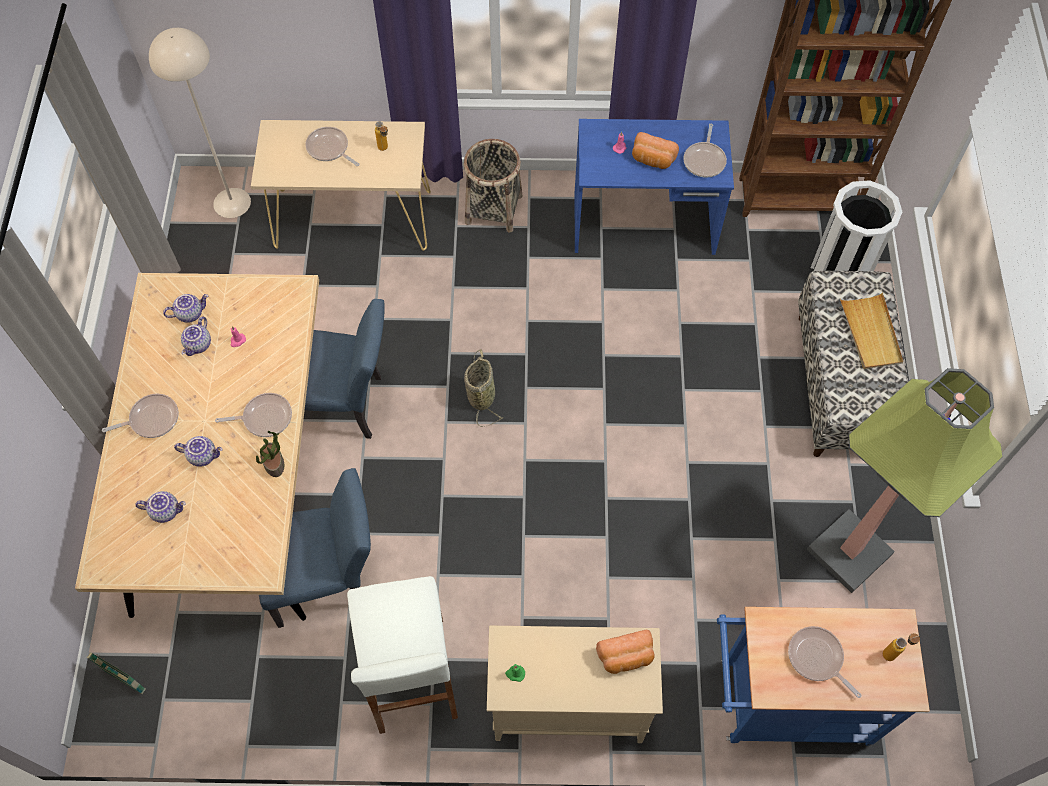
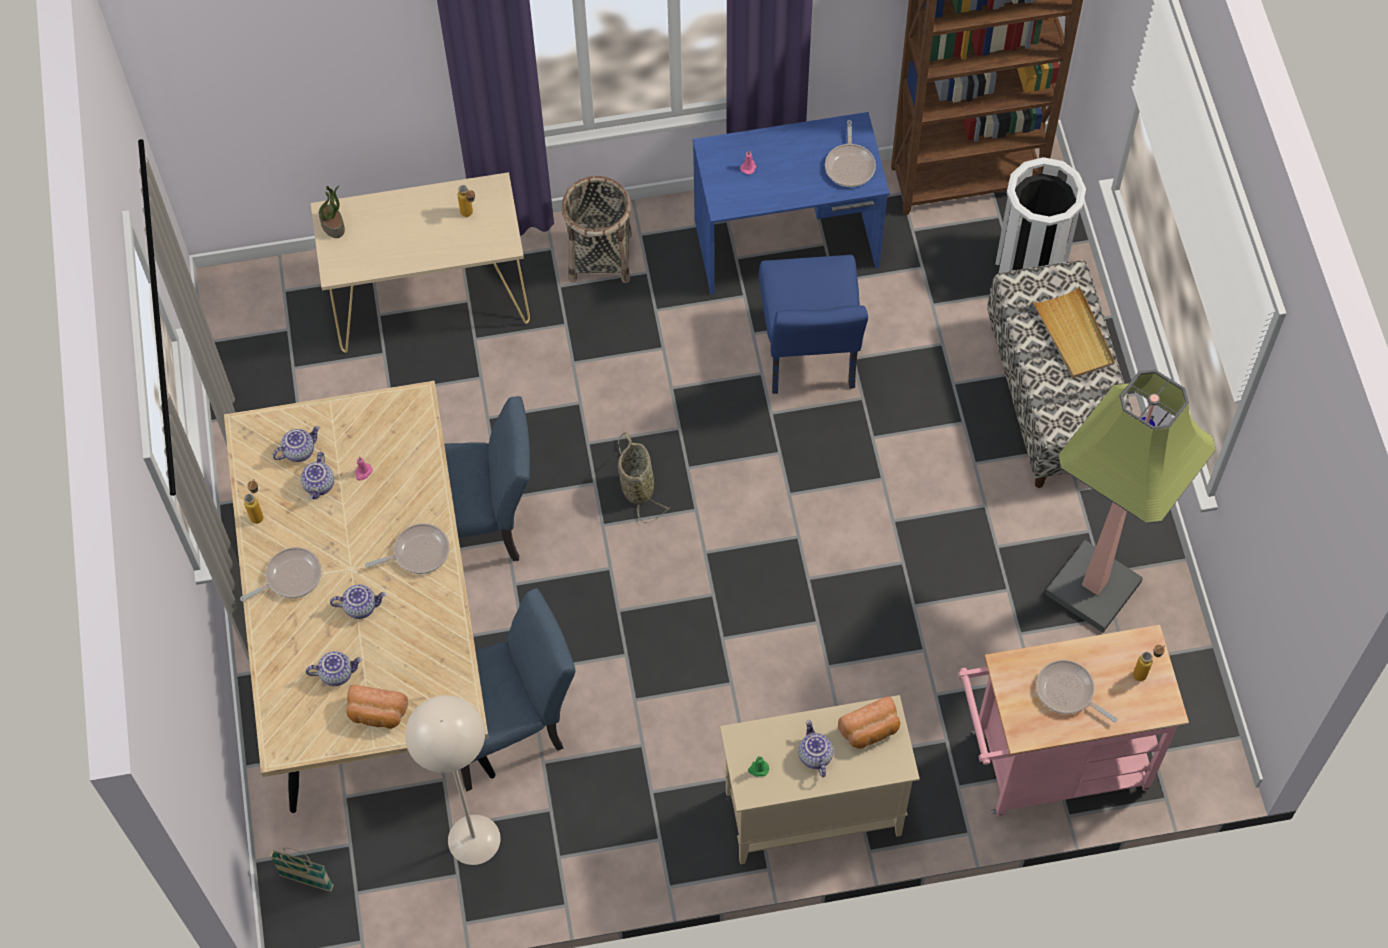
camera: 10 degrees left, 0 degrees up
beige floor lamp [149,28,251,218] -> beige floor lamp moved to [405,695,501,865]
potted plant [256,431,284,477] -> potted plant moved to [319,186,345,238]
frying pan [305,127,360,166] -> none
white stool [347,576,458,734] -> none
bread [632,132,679,169] -> bread moved to [346,685,408,729]
blue cart [717,607,930,745] -> pink cart [958,625,1189,817]
none -> bottle [244,479,263,524]
none -> blue chair [759,255,868,394]
none -> teapot [798,720,833,777]

